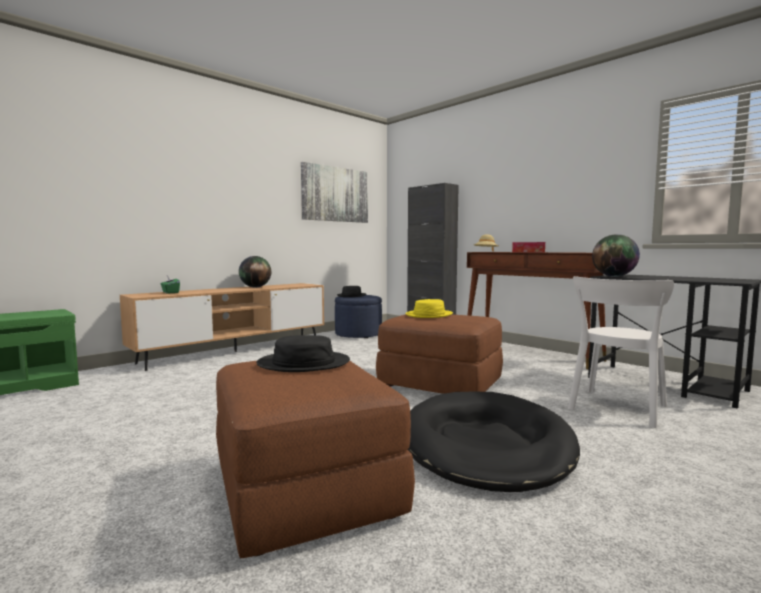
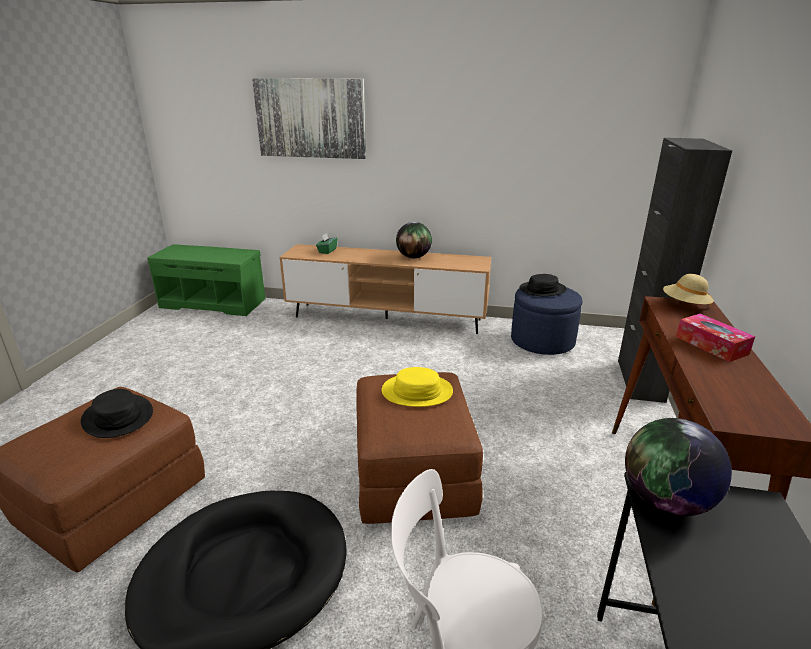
camera: 55 degrees right, 20 degrees up
picture [301,162,368,223] -> picture moved to [252,78,366,159]

